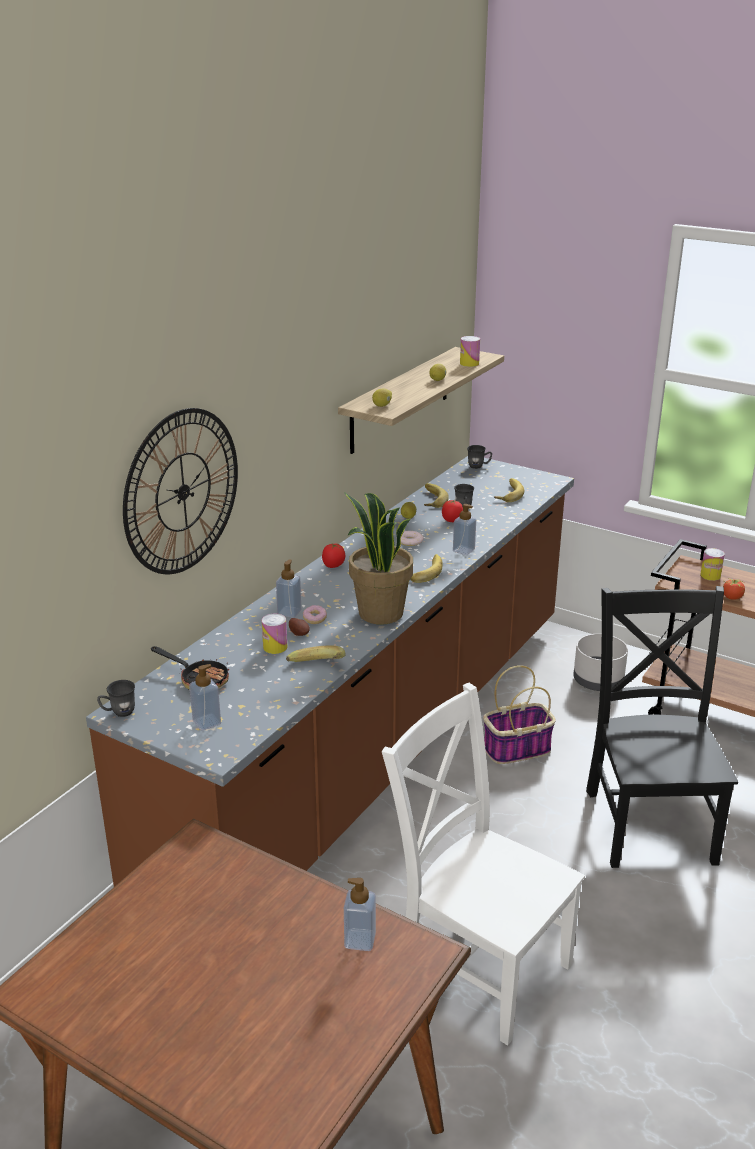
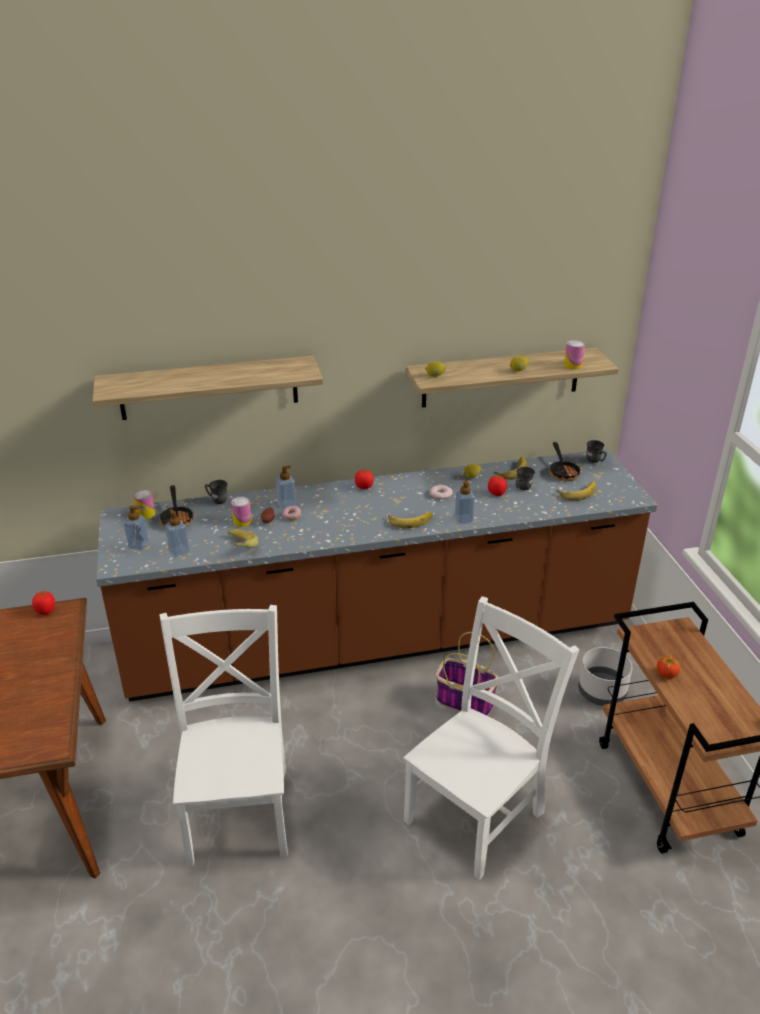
camera: 45 degrees right, 5 degrees up
grey mug [97,680,135,717] -> grey mug moved to [205,480,228,504]
wall clock [123,408,238,574] -> shelf [92,356,323,420]
potted plant [344,492,413,625] -> none
soap dispenser [344,878,376,951] -> soap dispenser moved to [165,509,189,557]
black chair [586,586,738,868] -> white chair [403,596,580,880]
can [700,548,725,581] -> can moved to [133,490,155,520]
none -> tomato [32,591,55,615]
none -> frying pan [549,442,582,481]

